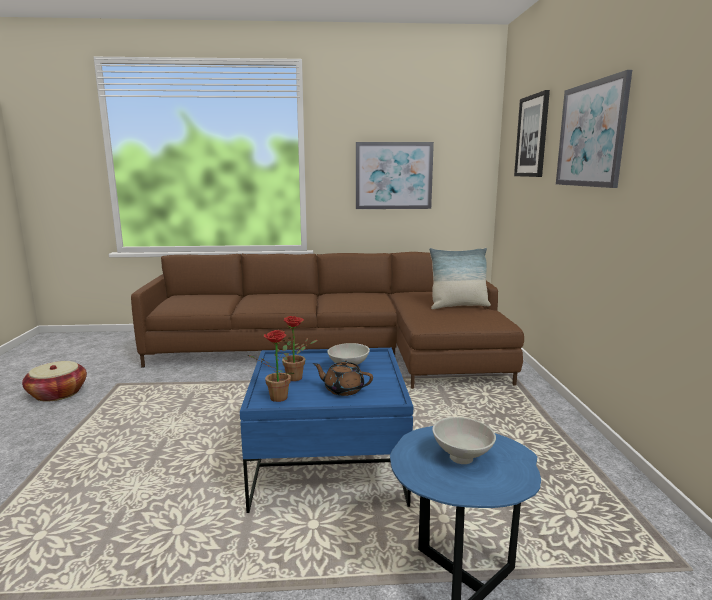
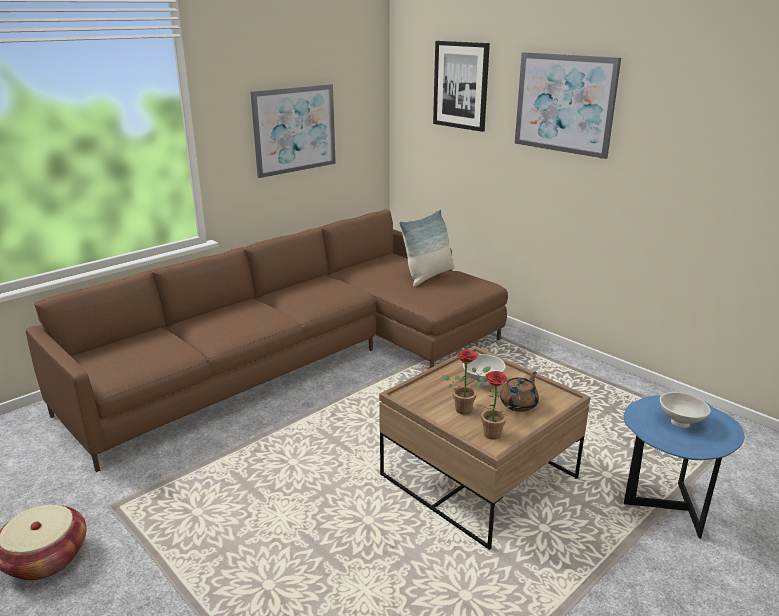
camera: 40 degrees left, 10 degrees up
blue coffee table [240,348,413,513] -> brown coffee table [379,346,591,550]
brown teapot [313,360,373,396] -> brown teapot turned 150 degrees clockwise [500,372,539,412]

